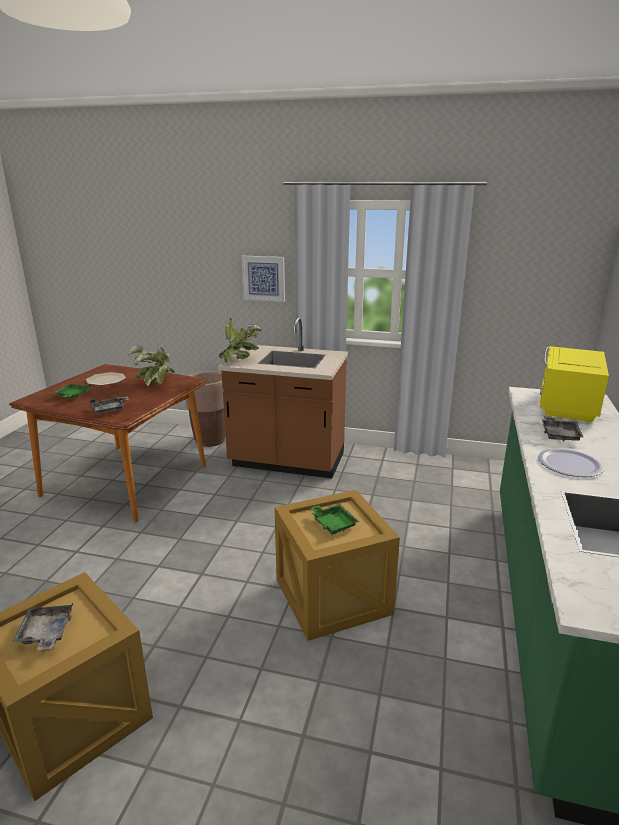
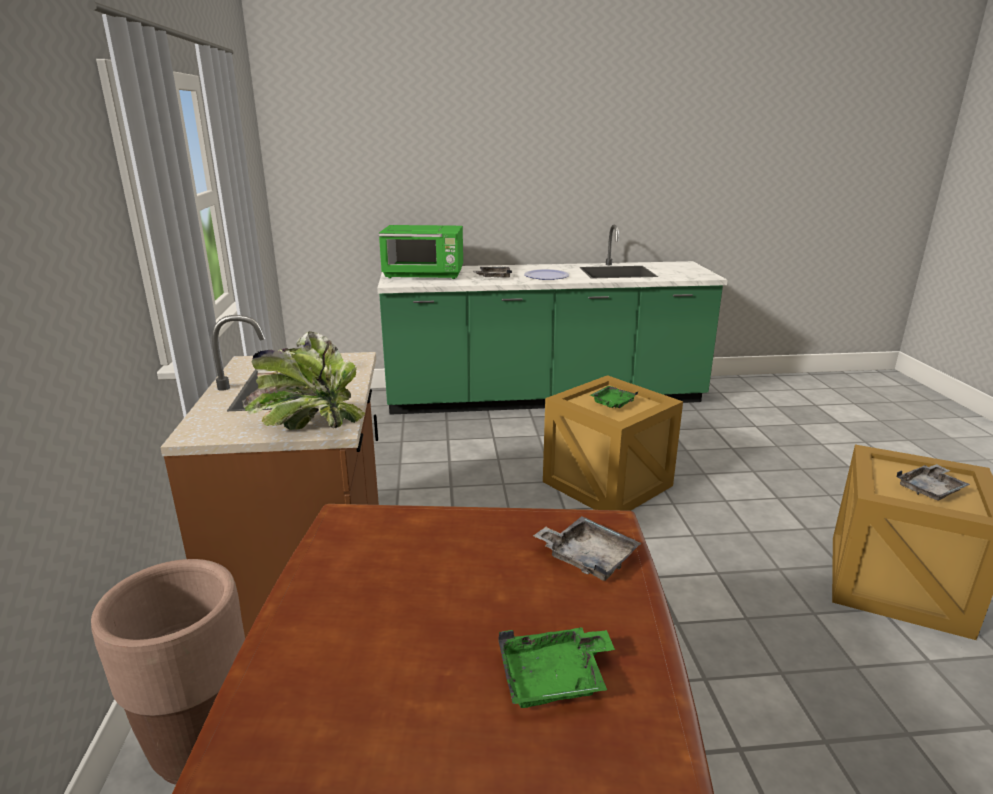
camera: 110 degrees left, 0 degrees up
plate [86,372,126,386] -> none
potted plant [128,345,175,386] -> none
picture [241,256,285,302] -> none
yellow microwave [540,346,609,422] -> green microwave [378,225,463,279]

